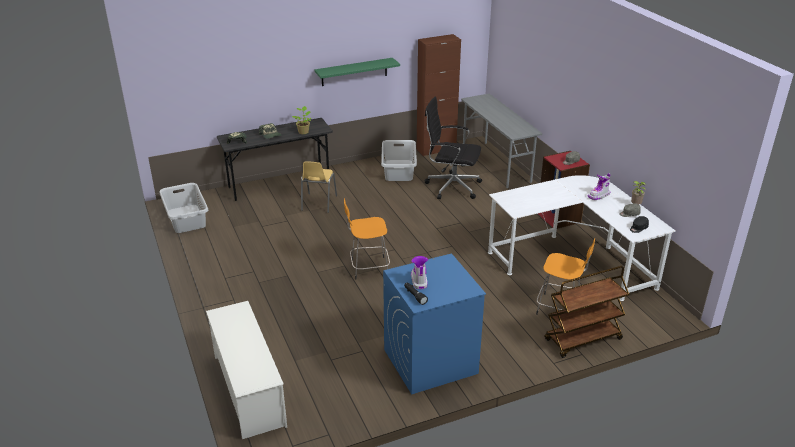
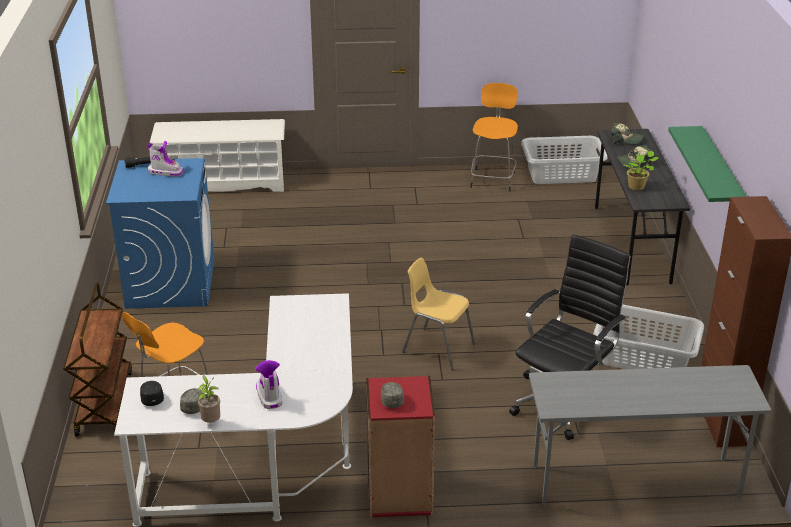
camera: 110 degrees right, 0 degrees up
yellow chair [301,161,337,213] -> yellow chair moved to [402,258,475,370]
orange stool [344,198,390,279] -> orange stool moved to [470,83,518,192]

